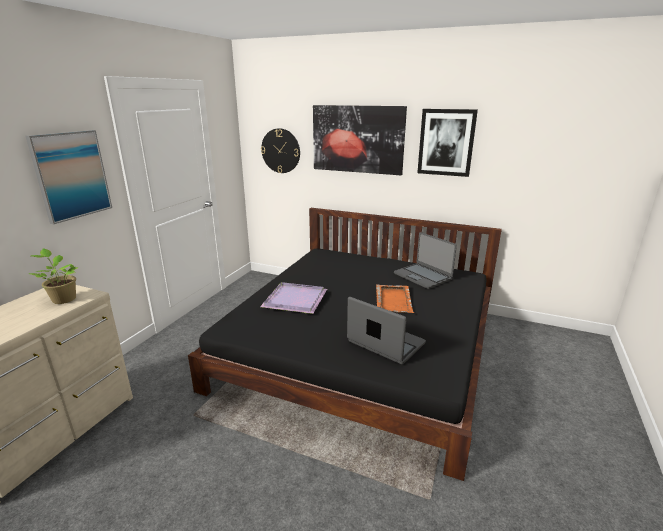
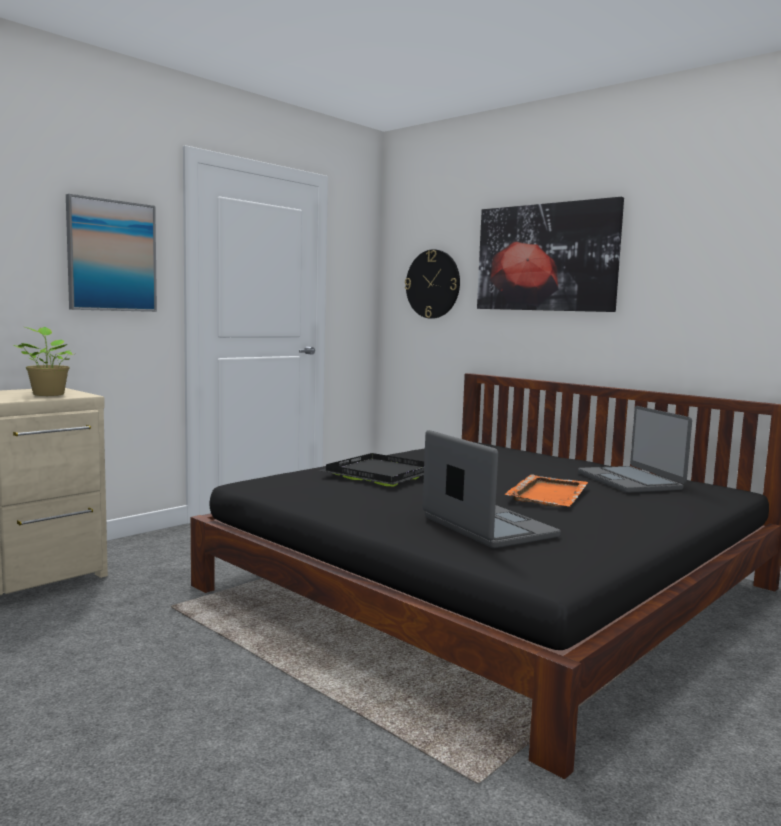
camera: 20 degrees right, 15 degrees down
purple tray [260,282,327,314] -> black tray [318,453,424,486]
picture [417,109,478,177] -> none

